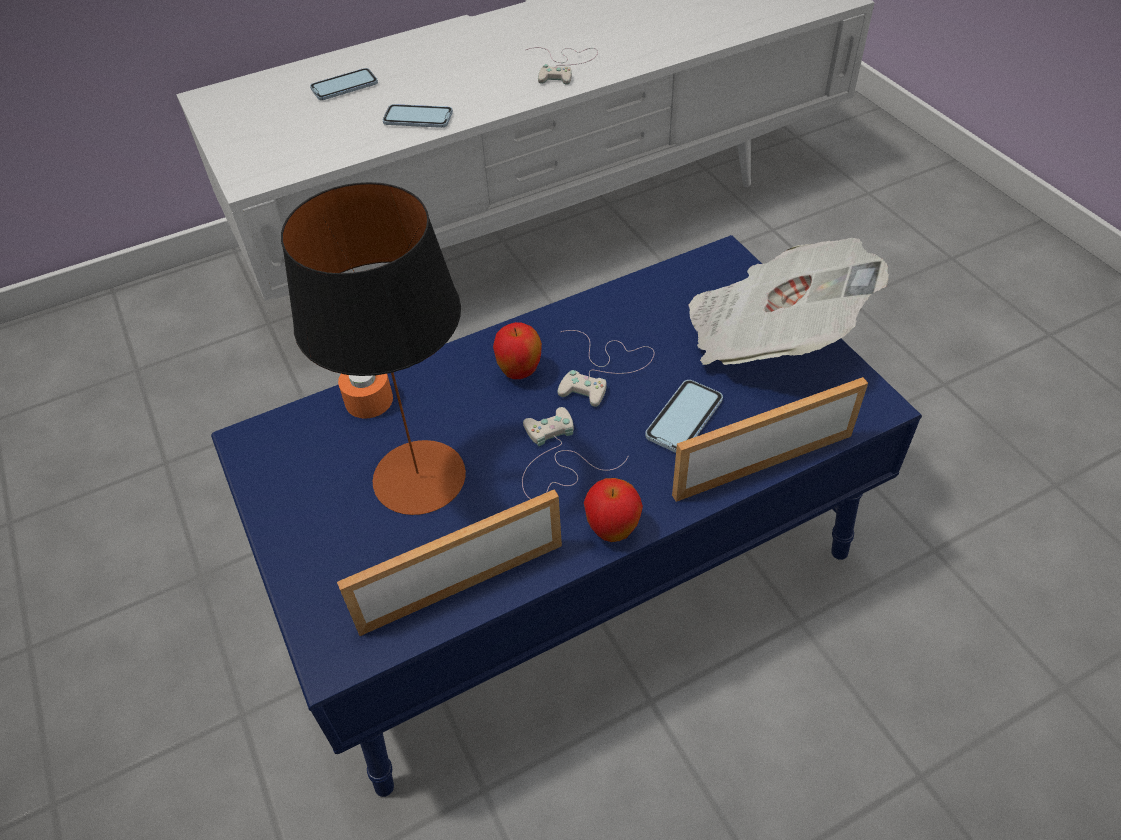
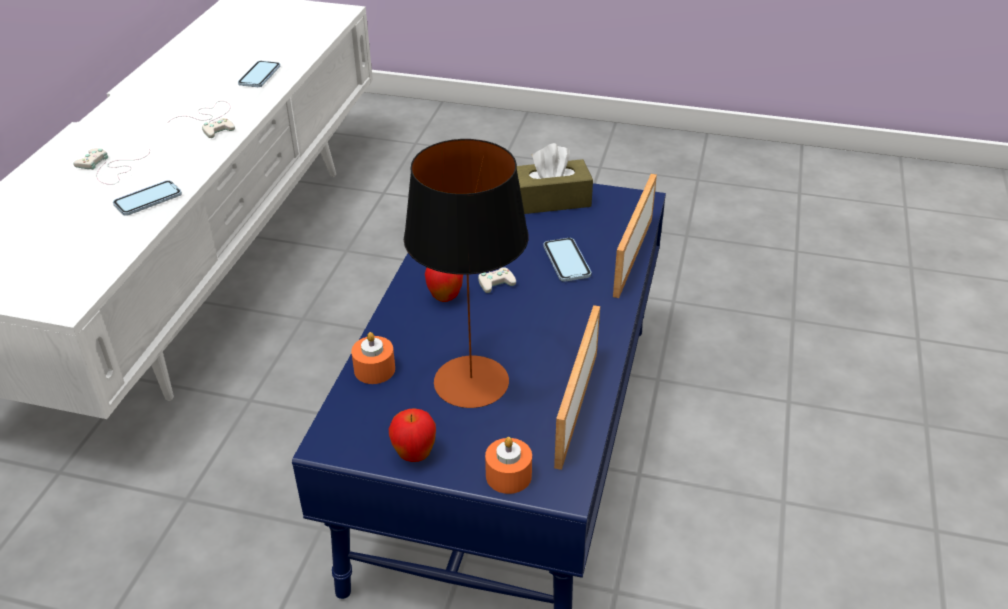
camera: 50 degrees left, 10 degrees down
phone [310,68,378,100] -> phone moved to [238,61,280,87]
white game controller [522,407,629,499] -> white game controller moved to [73,148,150,185]
apple [584,478,643,542] -> apple moved to [389,408,436,462]
newspaper [689,238,889,365] -> brown tissue box [517,143,593,214]
none -> orange candle [485,437,532,494]

